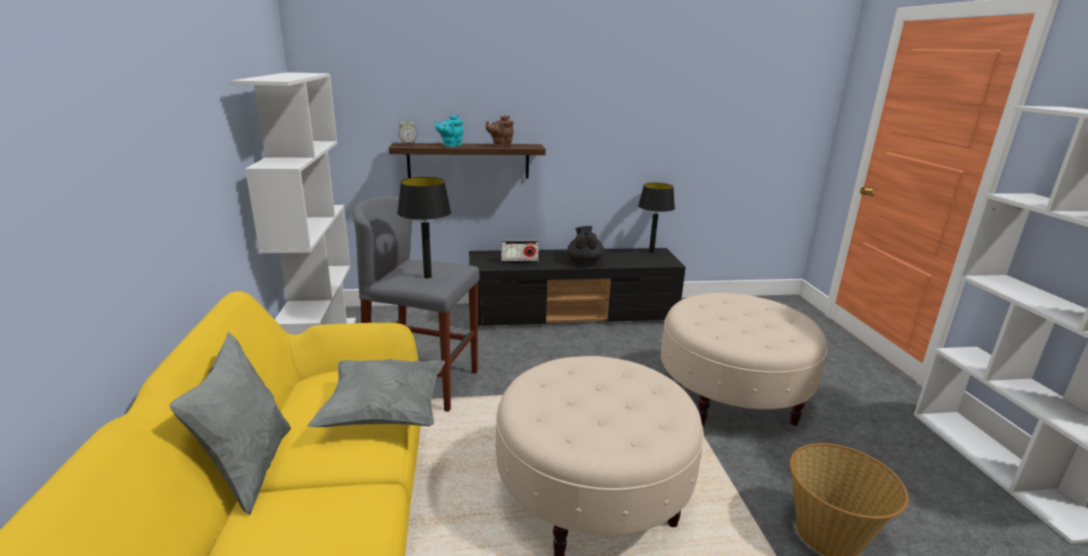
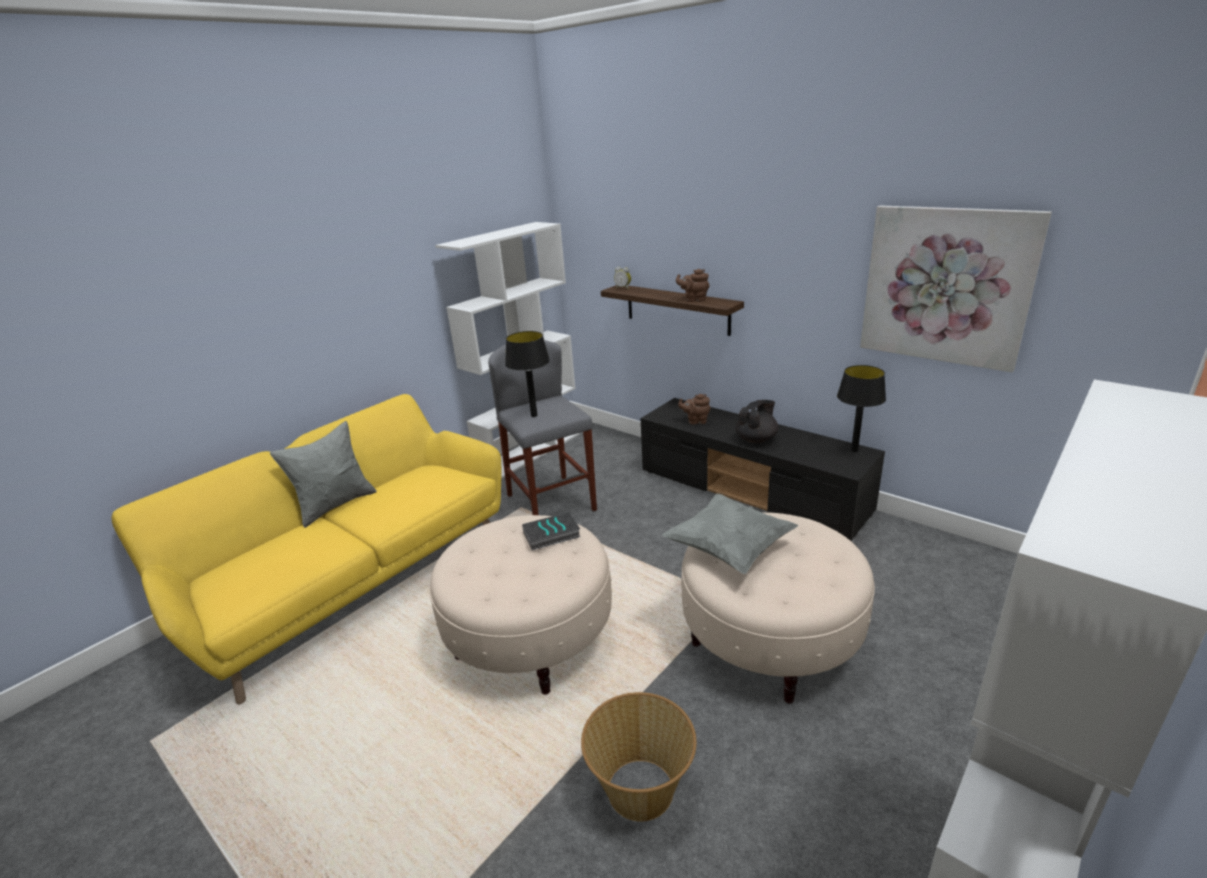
camera: 50 degrees right, 5 degrees up
grey pillow [307,359,445,427] -> grey pillow moved to [662,494,798,574]
turquoise teapot [435,115,463,147] -> none
radio [501,241,539,263] -> brown teapot [678,394,711,424]
none -> book [522,512,580,550]
none -> picture [860,205,1052,372]

